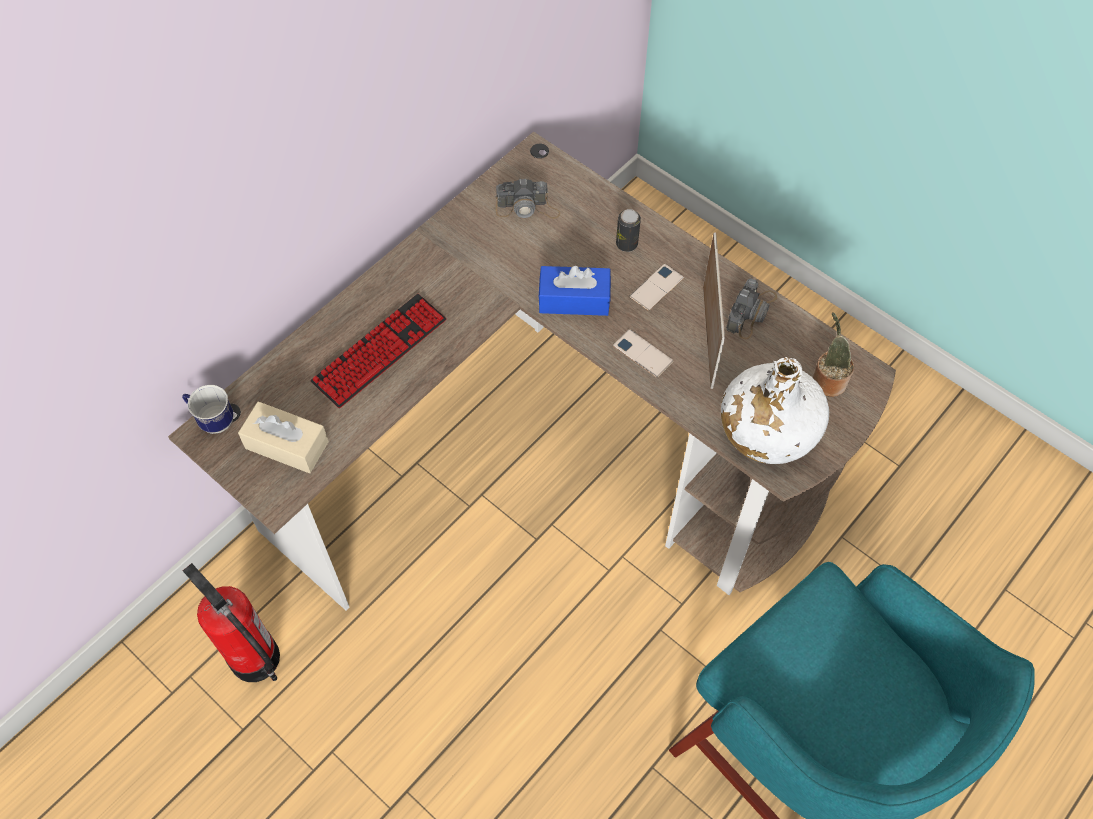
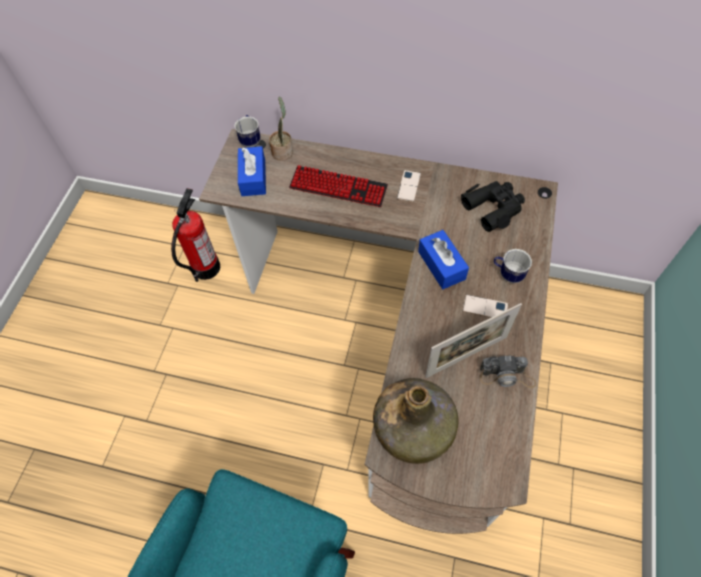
camera: 65 degrees right, 0 degrees up
beige tissue box [238,401,329,473] -> blue tissue box [238,146,266,196]
camera [495,178,560,219] -> black binoculars [461,181,525,232]
phone [613,329,674,378] -> phone moved to [397,170,421,202]
can [616,209,641,252] -> mug [494,249,532,283]
white bottle [721,357,829,464] -> green bottle [373,378,458,464]
potted plant [813,312,854,397] -> potted plant moved to [269,96,293,161]

